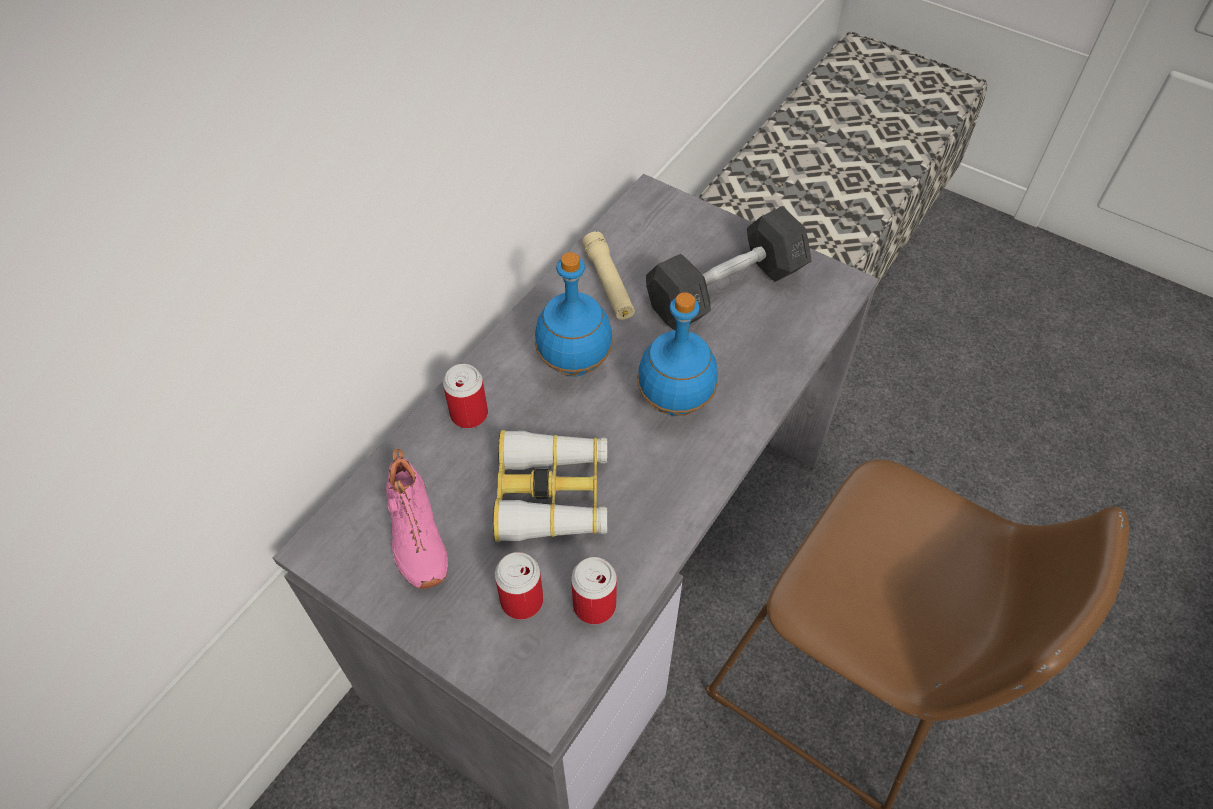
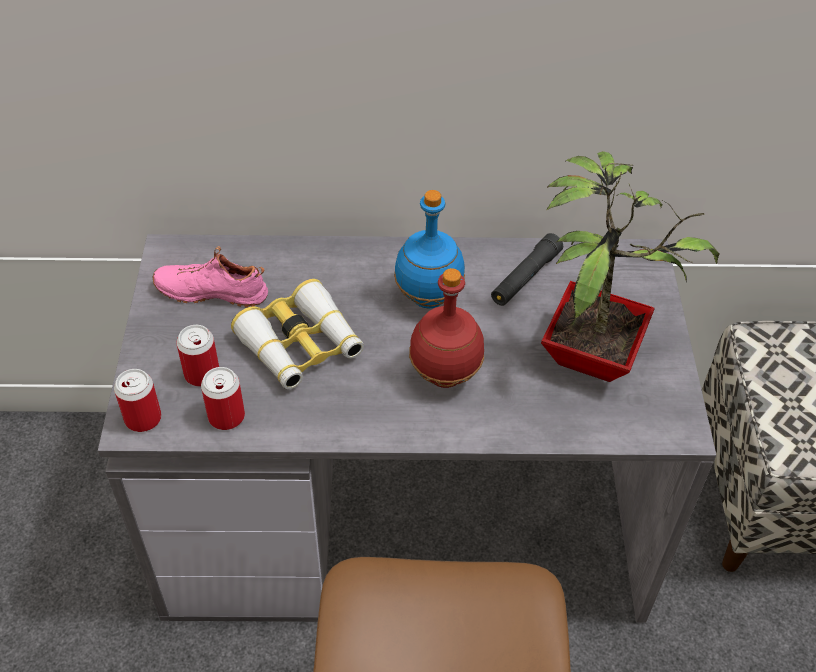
camera: 55 degrees right, 5 degrees down
pink shoe [386,449,448,589] -> pink shoe turned 60 degrees clockwise [153,246,268,308]
can [443,364,488,428] -> can moved to [114,369,161,432]
beige flashlight [582,231,635,320] -> black flashlight [491,233,563,306]
blue bottle [637,292,718,416] -> red bottle [409,268,484,388]
grey dumbbell [646,206,812,330] -> potted plant [541,151,719,382]

